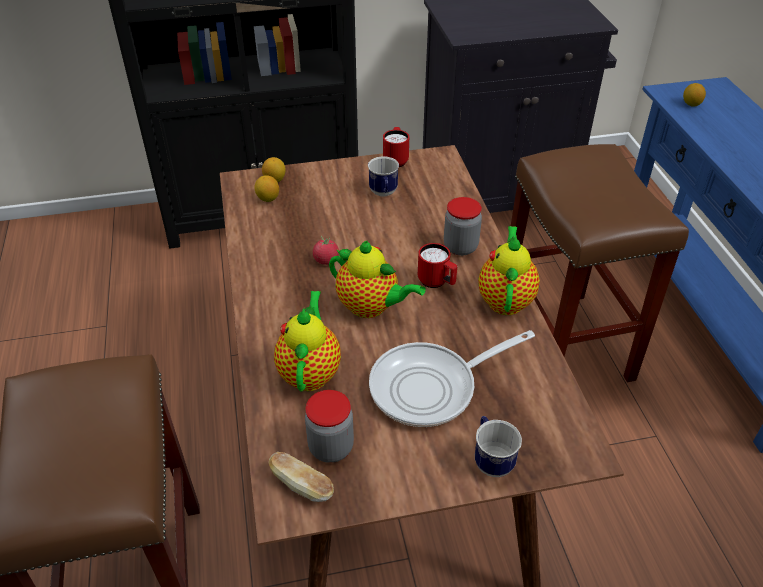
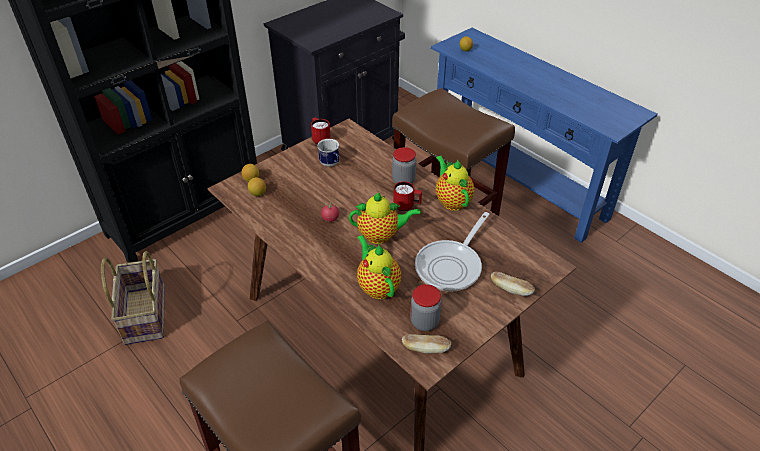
camera: 30 degrees left, 0 degrees up
mug [475,416,522,477] -> bread [491,272,535,296]
none -> basket [101,251,165,345]

